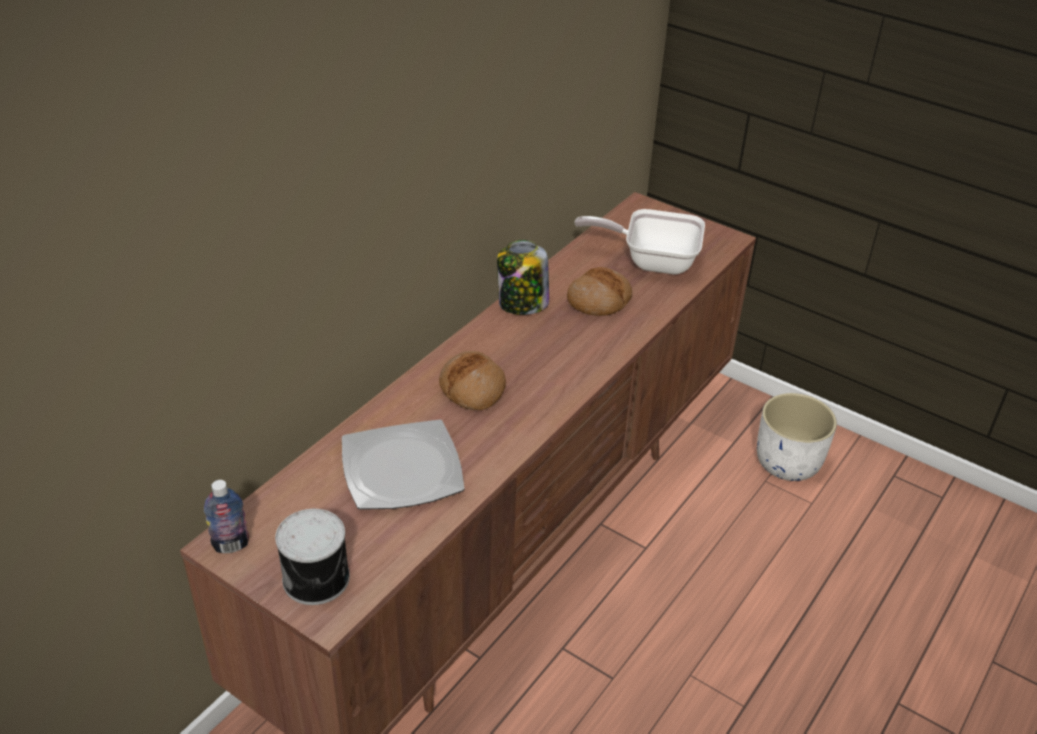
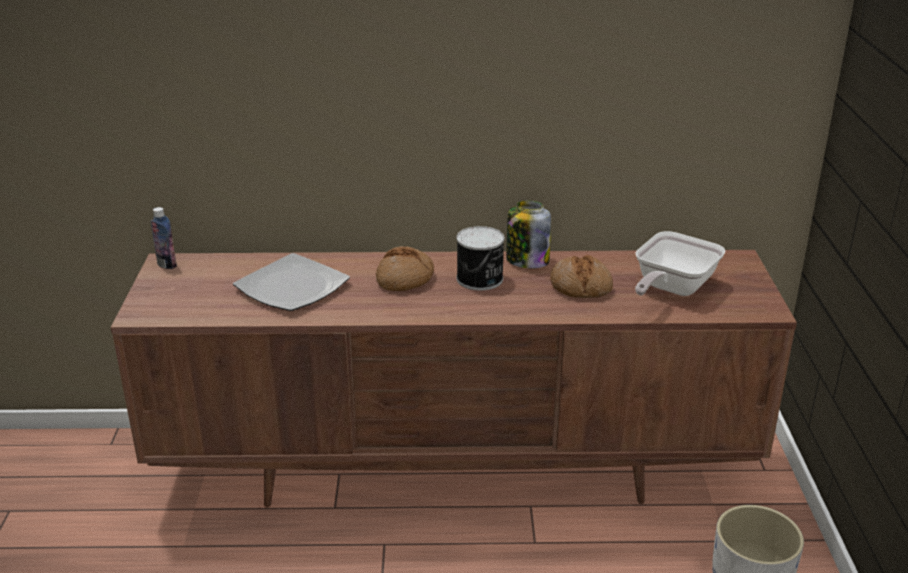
camera: 55 degrees right, 10 degrees down
can [275,509,350,605] -> can moved to [456,226,504,290]
frying pan [574,209,705,275] -> frying pan turned 120 degrees counterclockwise [635,231,726,296]

